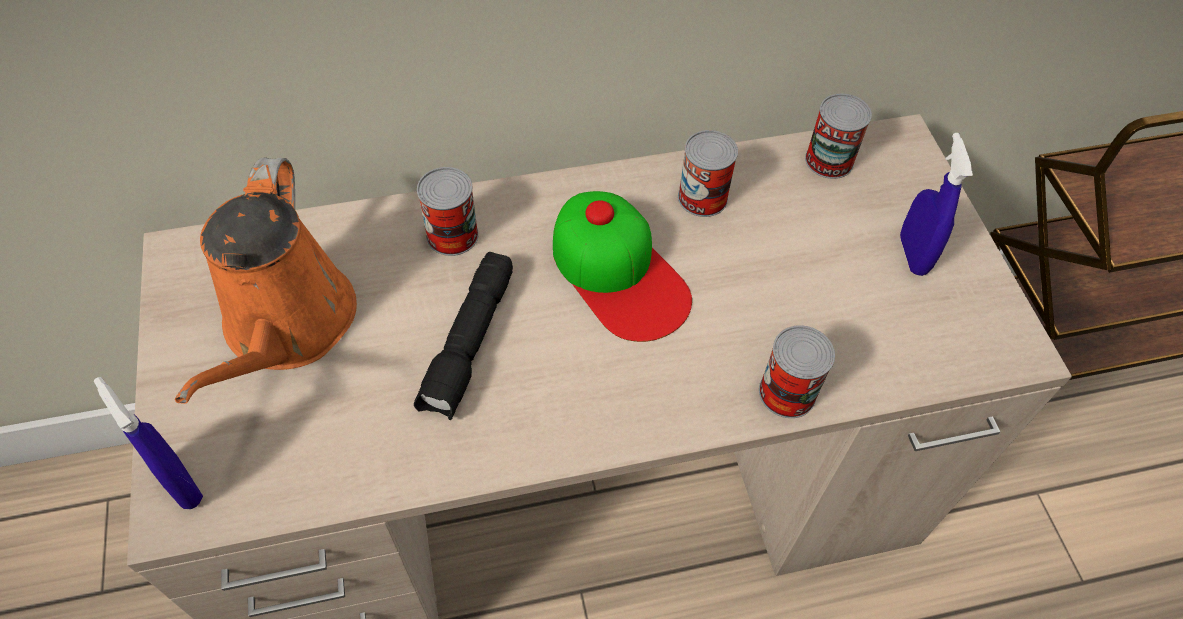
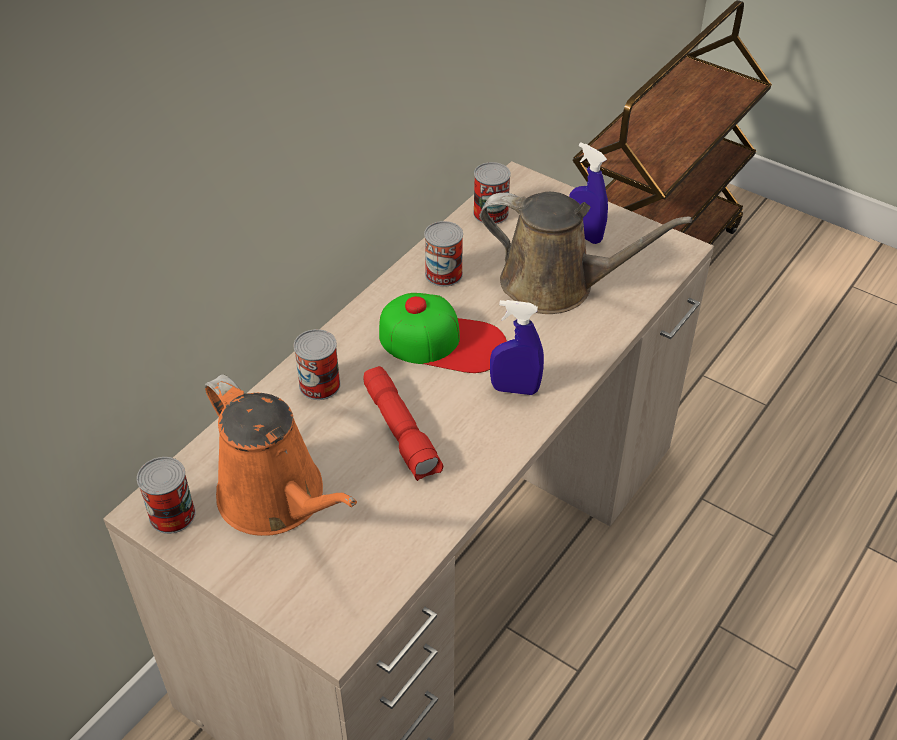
camera: 40 degrees left, 10 degrees down
blue spray bottle [94,377,203,509] -> blue spray bottle moved to [490,300,544,395]
black flashlight [414,252,513,420] -> red flashlight [364,366,443,481]
can [759,325,835,418] -> can moved to [137,457,196,534]
none -> brown watering can [480,192,693,314]

